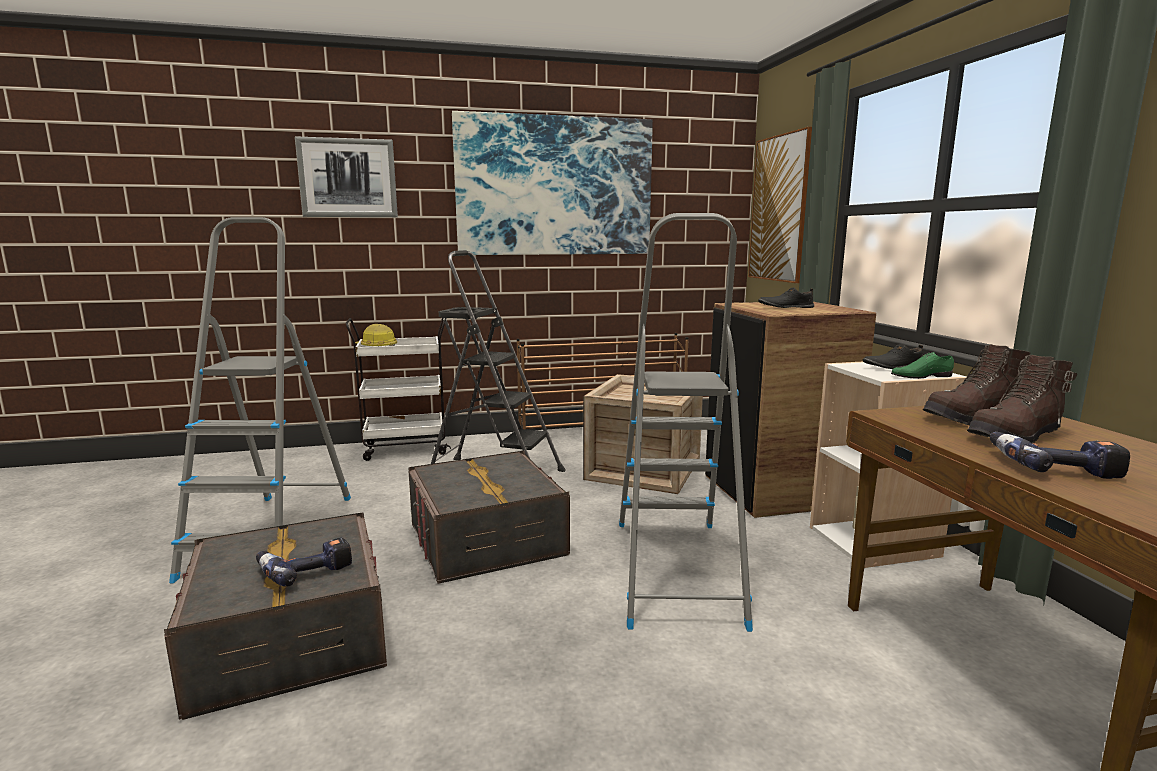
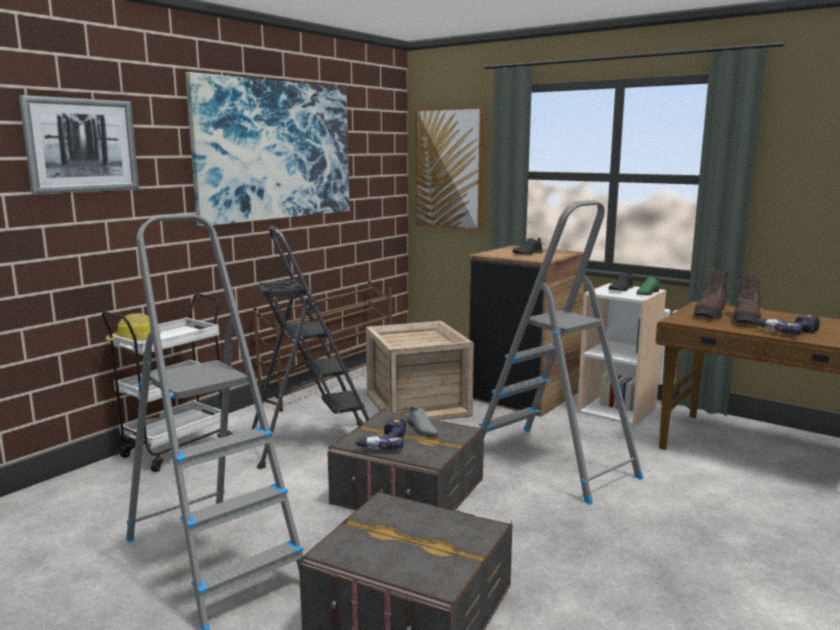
camera: 40 degrees left, 0 degrees up
power drill [256,538,352,587] -> power drill moved to [355,419,406,449]
none -> grey shoe [408,406,438,436]

